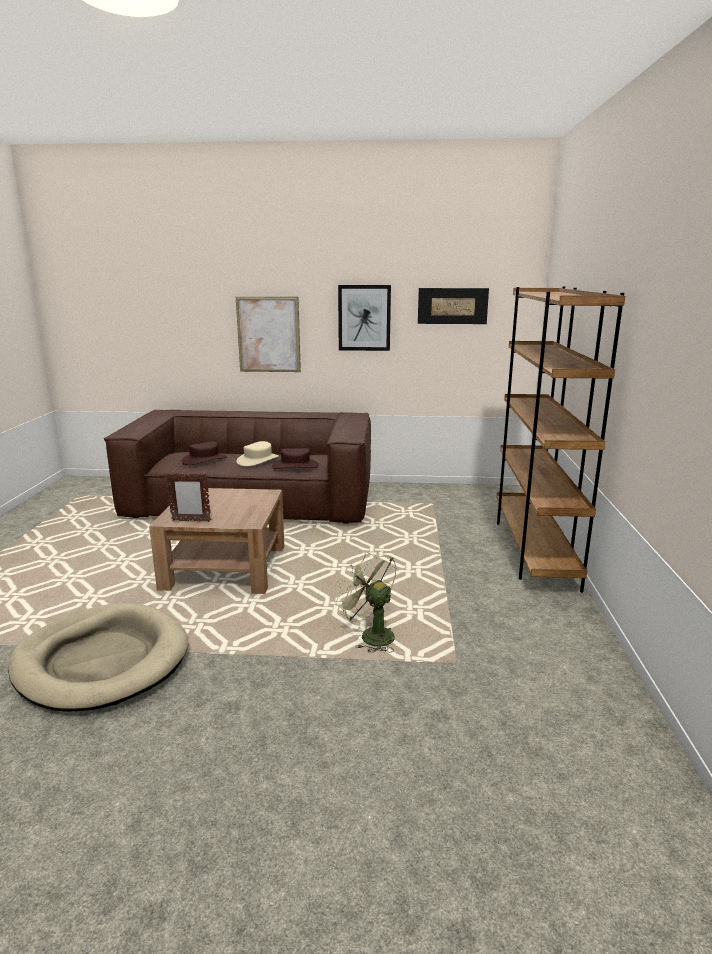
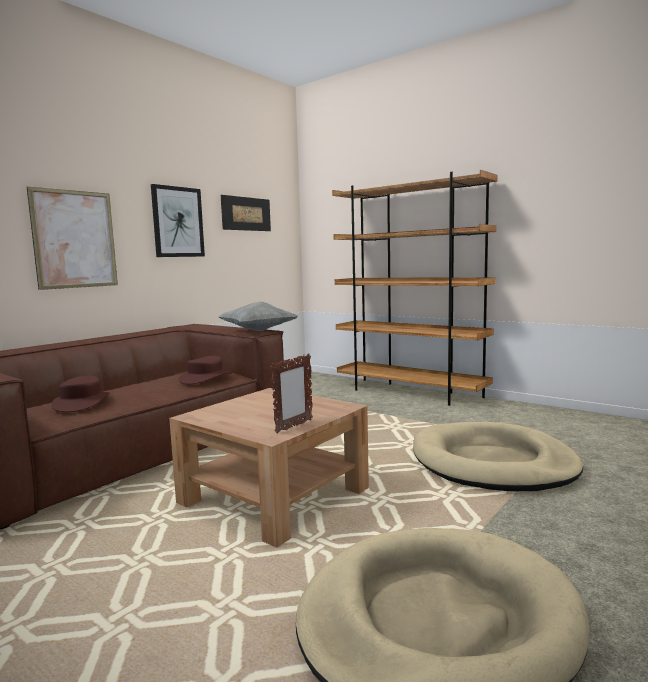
camera: 55 degrees left, 10 degrees down
beige hat [236,441,279,467] -> none
green fan [336,551,397,653] -> beige dog bed [413,422,583,491]
none -> grey pillow [218,302,298,331]

